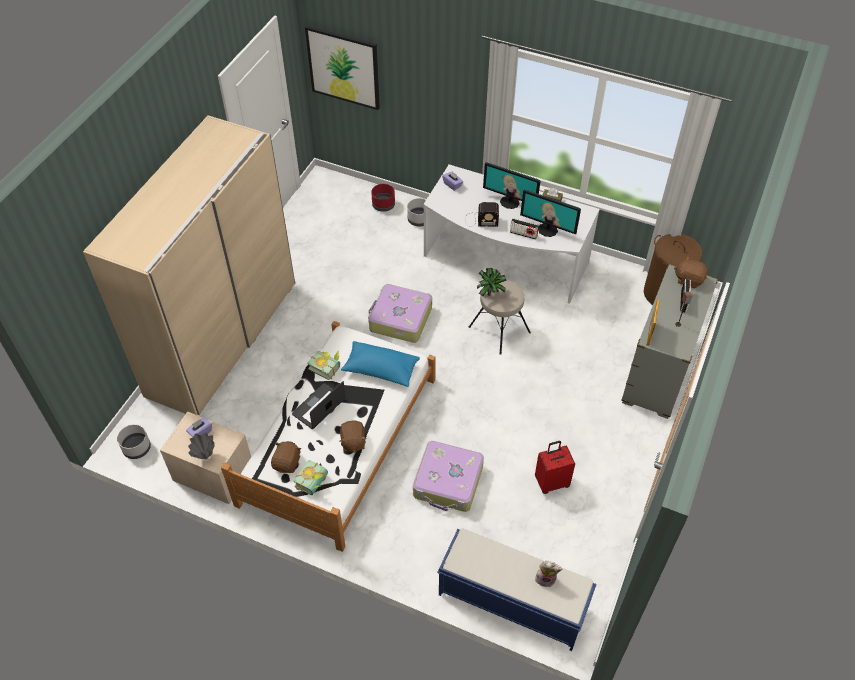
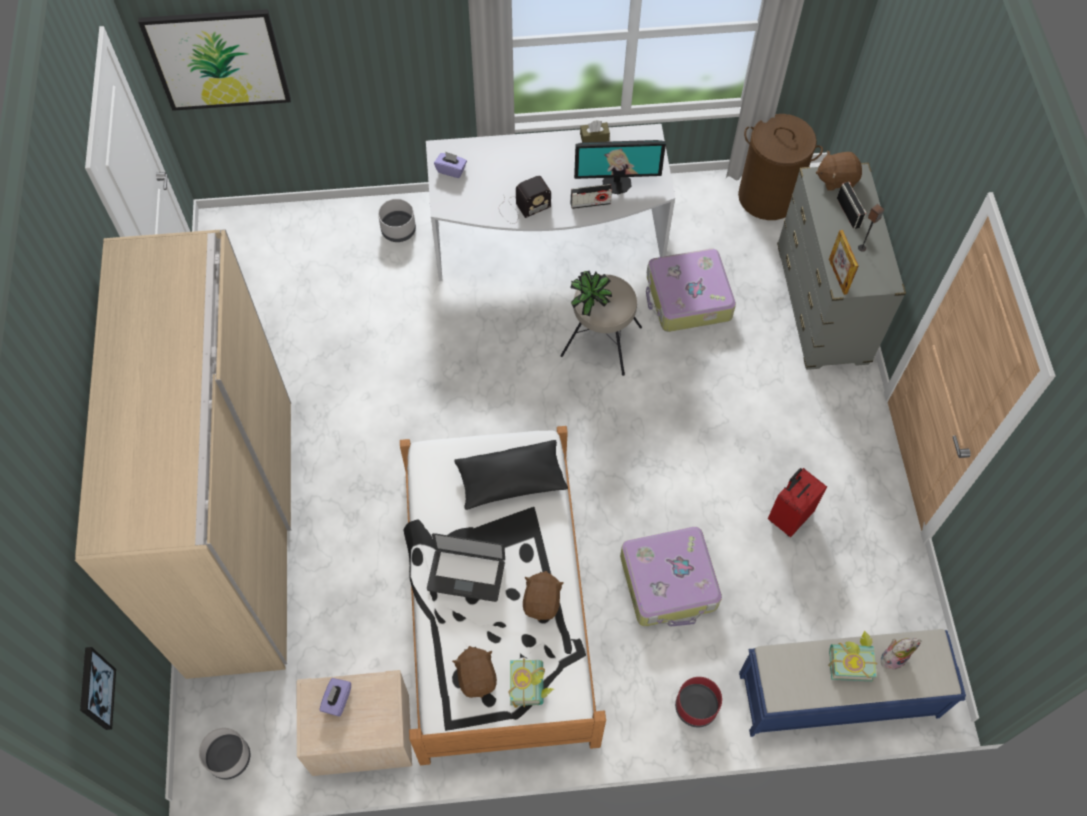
camera: 30 degrees left, 10 degrees up
grey vase [188,433,215,460] -> none
laptop [292,381,345,429] -> laptop turned 90 degrees counterclockwise [427,533,505,602]
book [307,350,340,380] -> book moved to [828,631,877,681]
brown plush toy [339,421,367,453] -> brown plush toy turned 135 degrees counterclockwise [523,571,564,621]
blue pillow [341,341,420,387] -> black pillow [454,440,568,510]
suitcase [368,284,432,343] -> suitcase moved to [646,249,736,332]
red planter [371,184,395,212] -> red planter moved to [675,677,722,727]
monitor [483,162,541,209] -> none
none -> picture [80,647,116,730]

